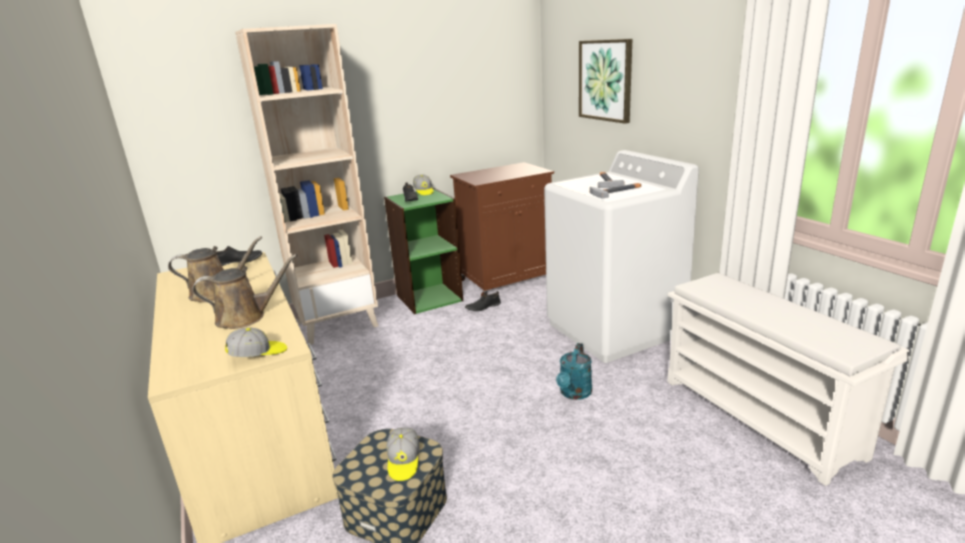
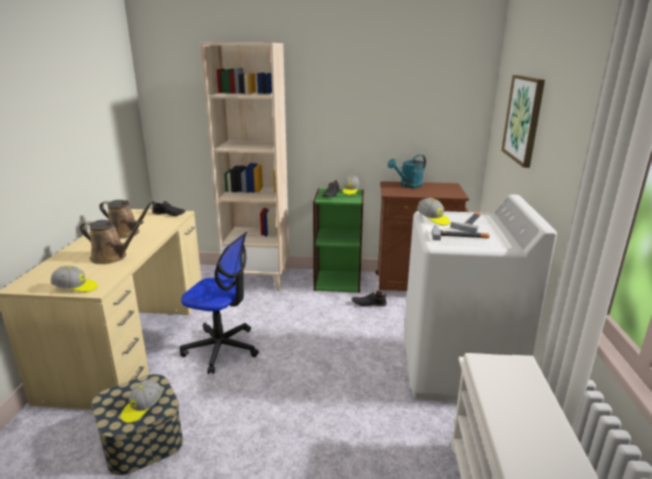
camera: 30 degrees right, 0 degrees up
turquoise watering can [556,343,592,400] -> turquoise watering can moved to [388,155,426,188]
none -> office chair [180,232,259,374]
none -> cap [417,198,450,225]

